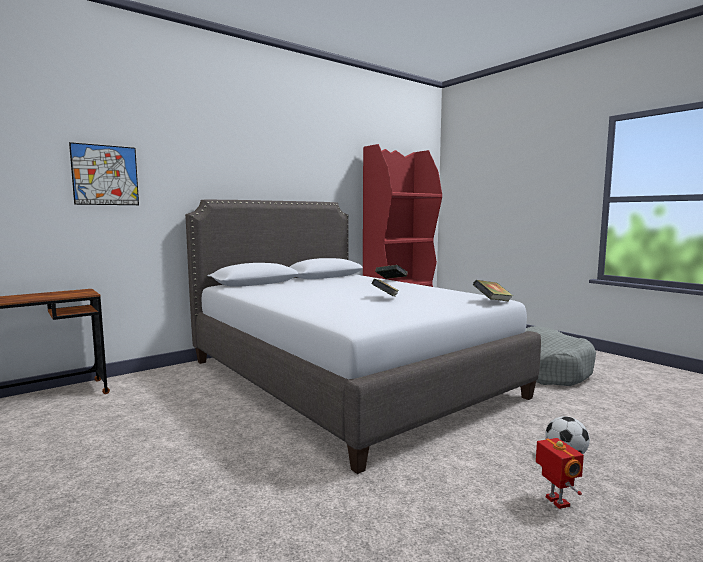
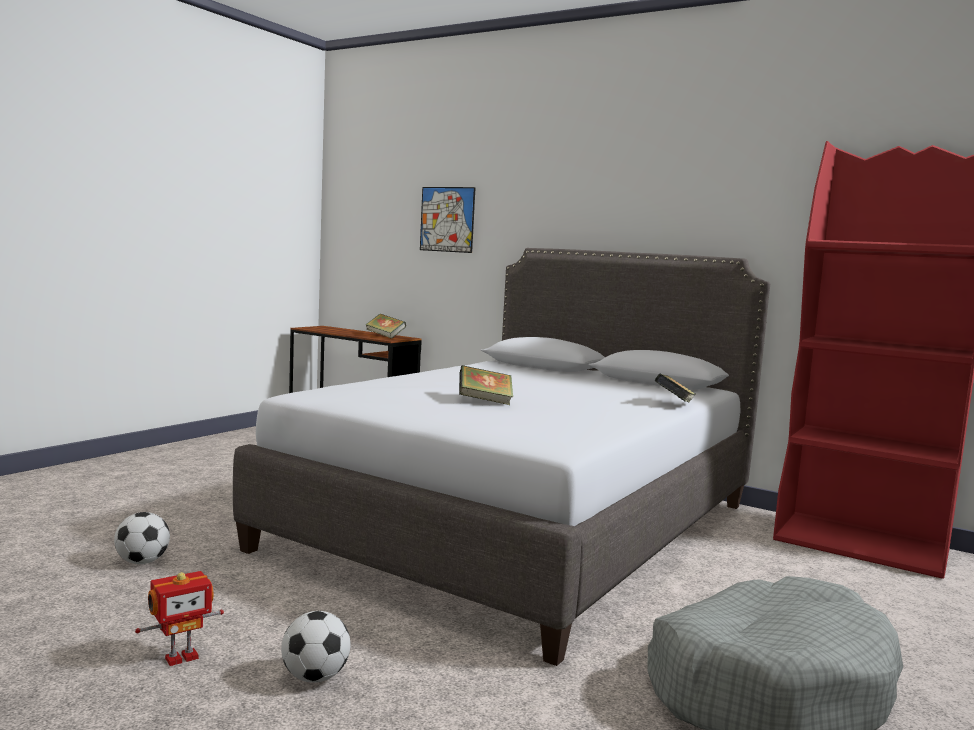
camera: 70 degrees right, 0 degrees up
book [473,280,513,302] -> book moved to [366,314,406,339]
none -> football [114,512,170,564]

